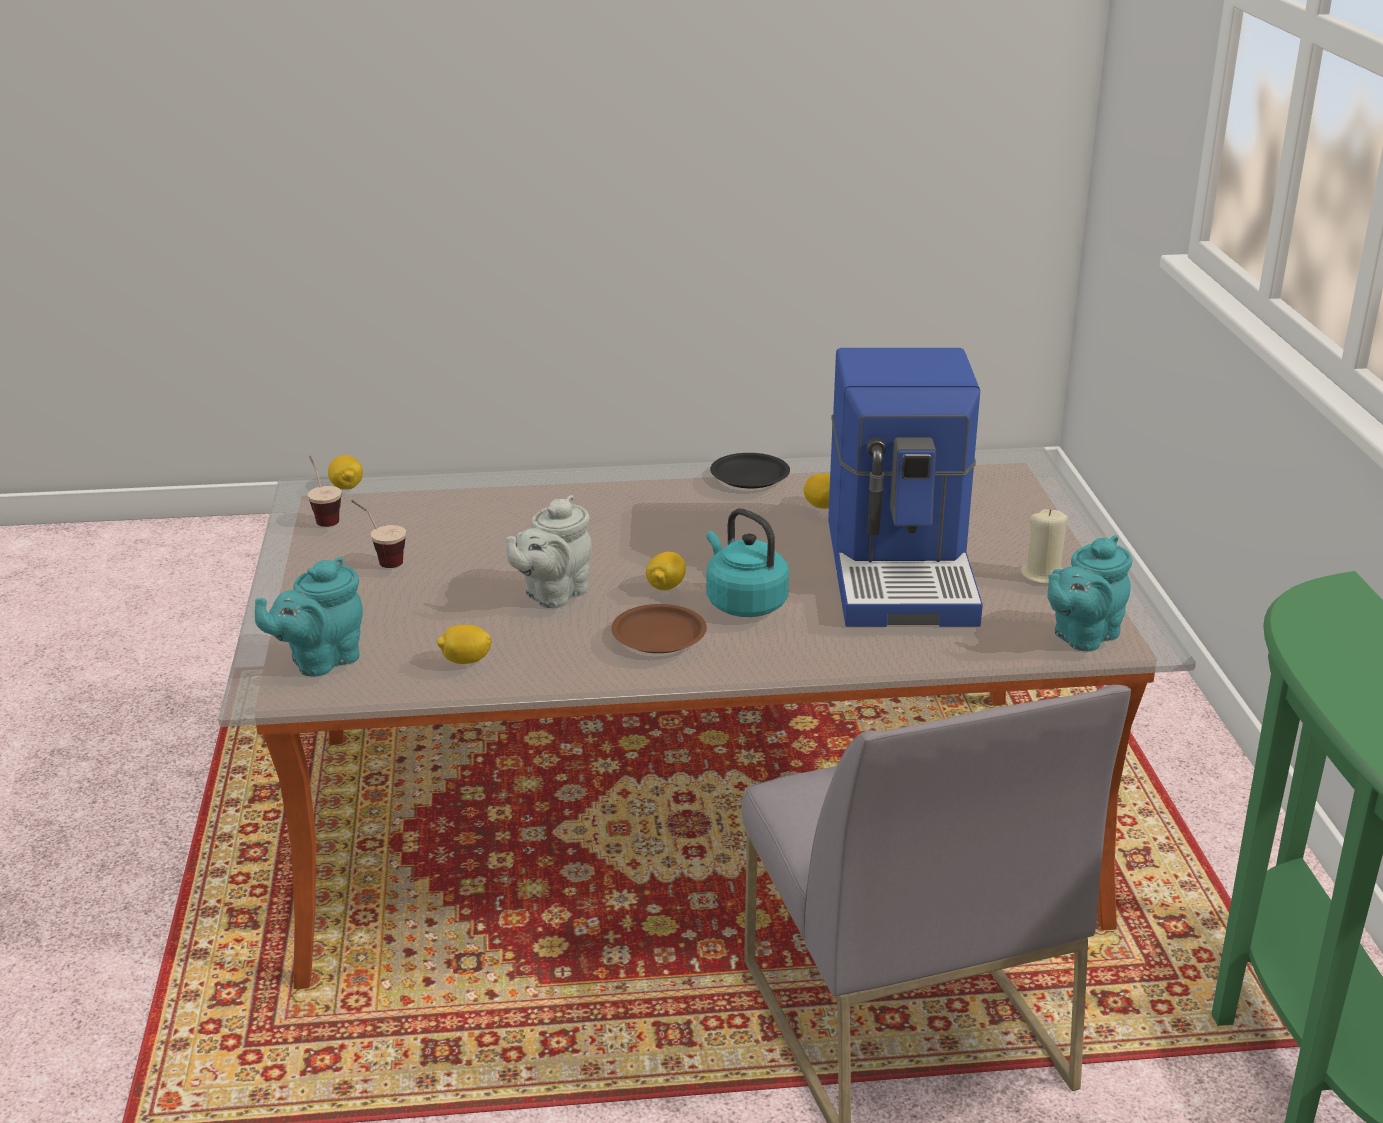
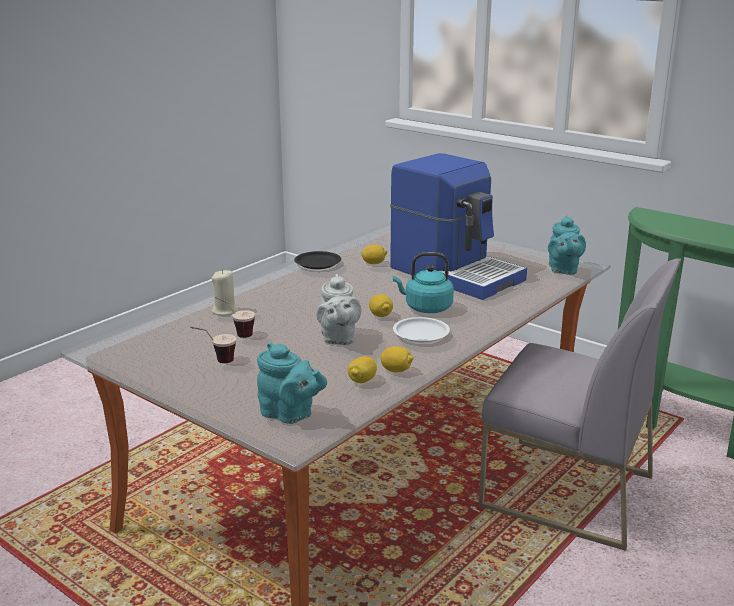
camera: 45 degrees left, 5 degrees down
turquoise teapot [255,557,363,676] -> turquoise teapot turned 60 degrees counterclockwise [257,342,327,424]
cup [307,456,342,527] -> cup moved to [215,297,255,338]
lemon [328,455,363,490] -> lemon moved to [380,346,414,372]
brown plate [611,604,707,653] -> white plate [393,317,450,342]
beige candle [1020,509,1068,584] -> beige candle moved to [212,269,239,315]

